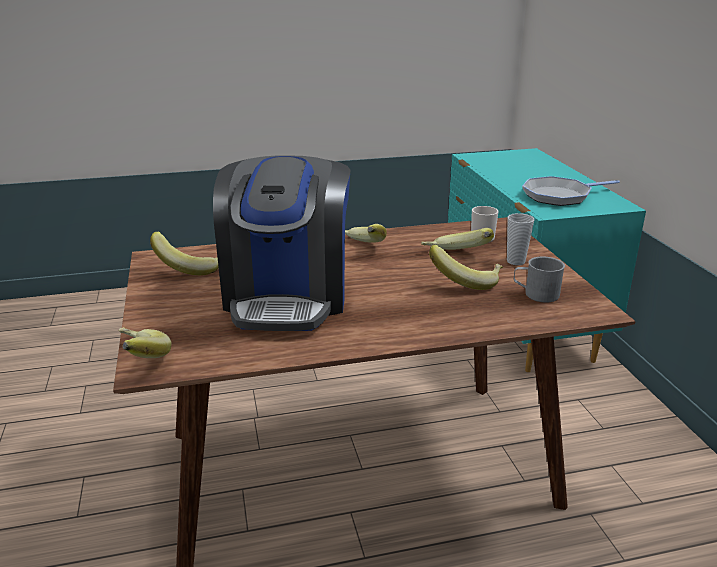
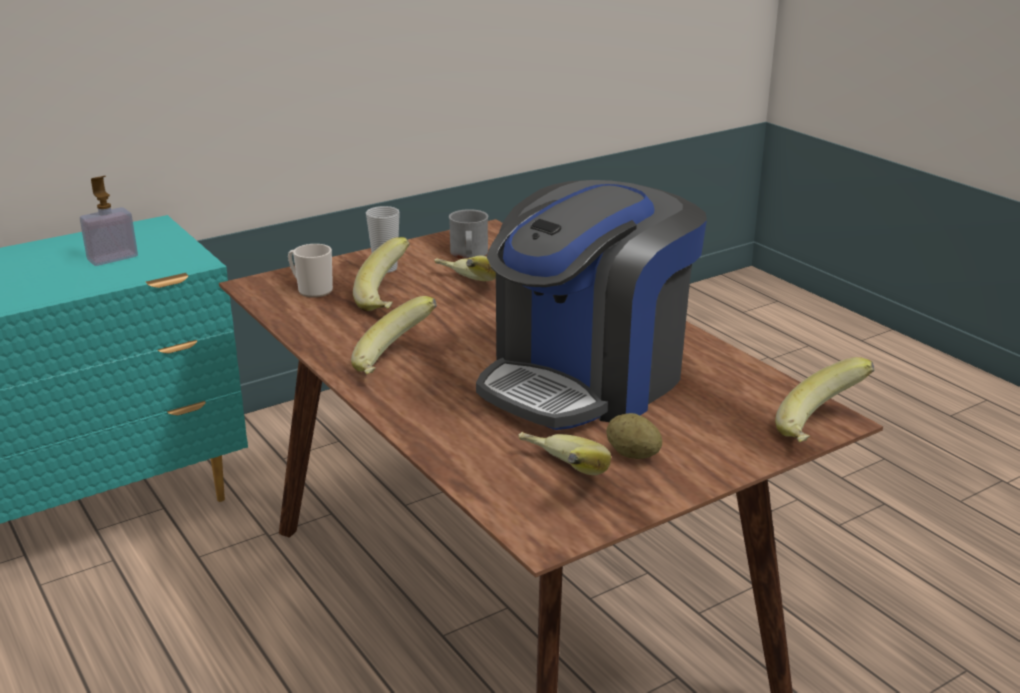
camera: 110 degrees left, 0 degrees up
coffee machine [213,155,350,331] -> coffee machine turned 150 degrees clockwise [476,180,707,430]
frying pan [522,176,620,206] -> soap dispenser [80,176,138,266]
none -> potato [606,413,662,459]

